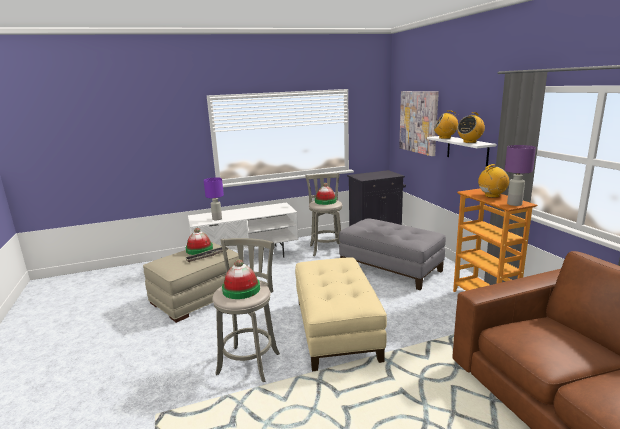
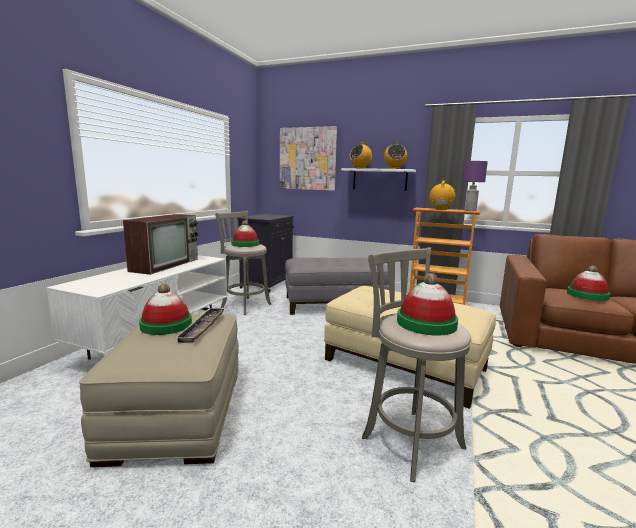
camera: 50 degrees left, 5 degrees down
purple table lamp [204,177,224,220] -> none
none -> television [123,214,199,275]
none -> hat [567,266,610,301]

